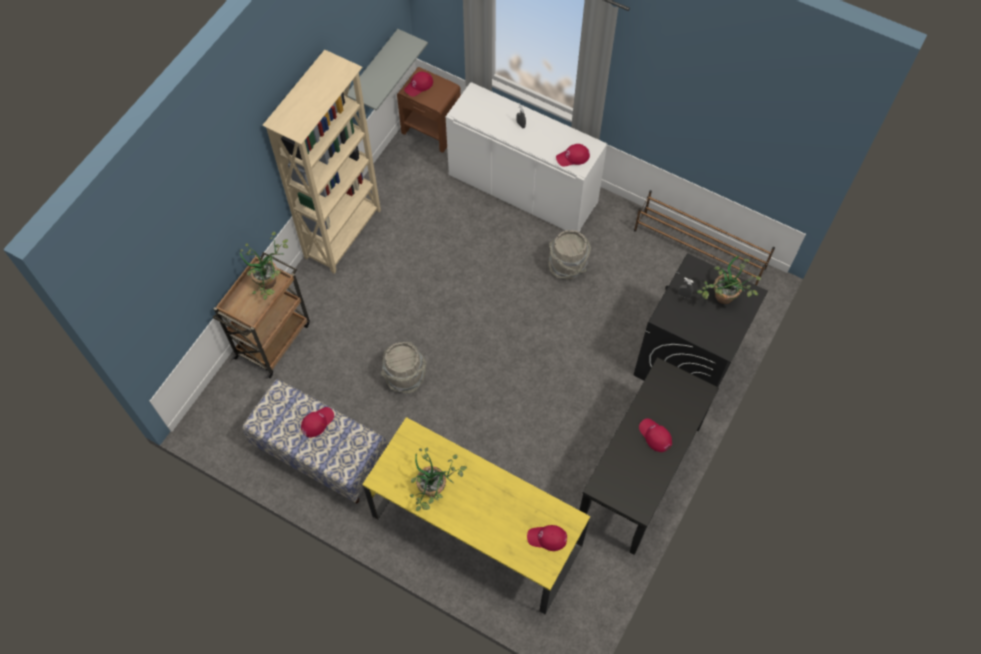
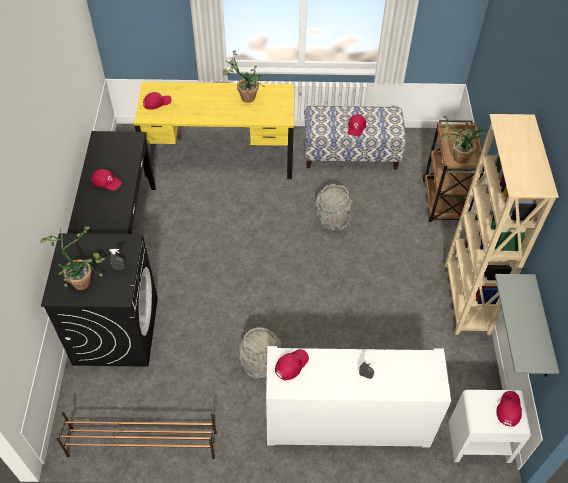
camera: 150 degrees right, 10 degrees down
brown nightstand [397,67,461,153] -> white nightstand [449,390,531,463]

